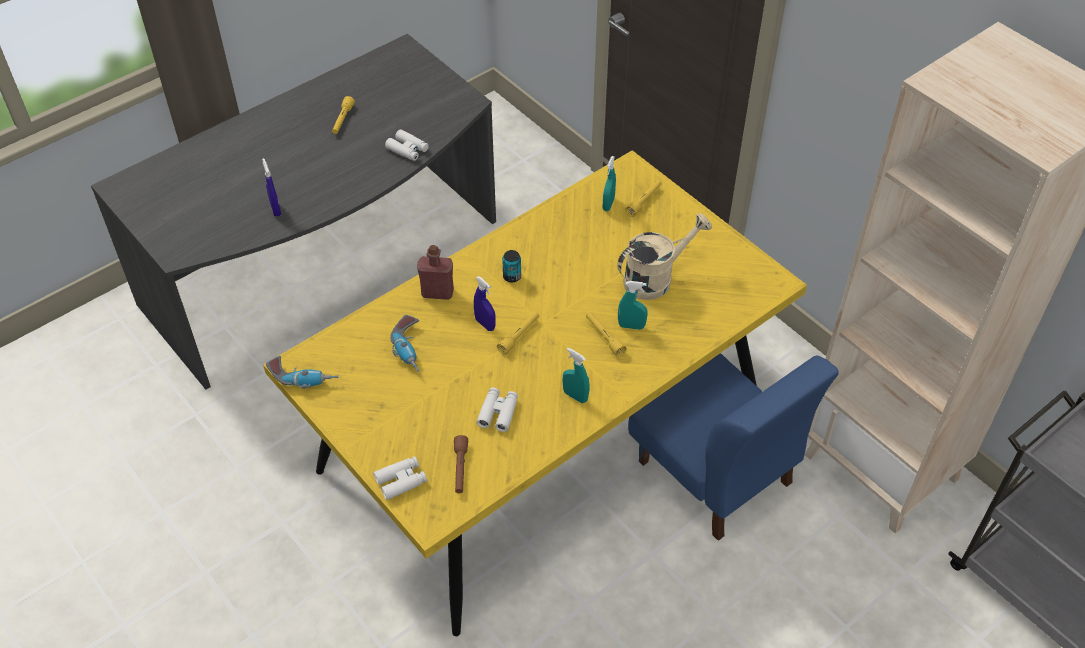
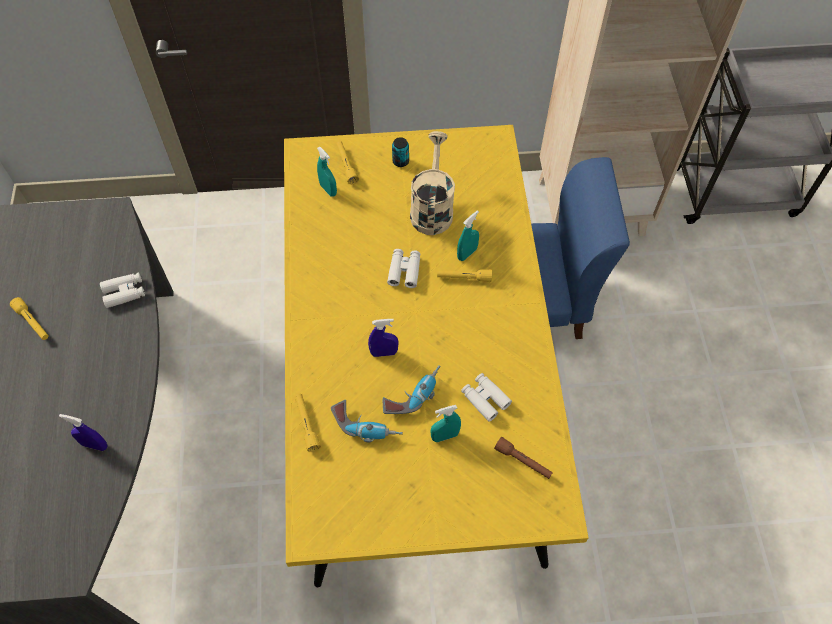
camera: 55 degrees left, 10 degrees up
power drill [266,356,338,388] -> power drill moved to [383,365,441,414]
white binoculars [373,456,427,500] -> white binoculars moved to [387,249,420,288]
red bottle [417,245,454,300] -> none
yellow flashlight [497,312,539,355] -> yellow flashlight moved to [295,394,321,452]
can [502,250,521,283] -> can moved to [392,137,409,167]
turquoise spray bottle [563,348,590,403] -> turquoise spray bottle moved to [430,405,461,442]

